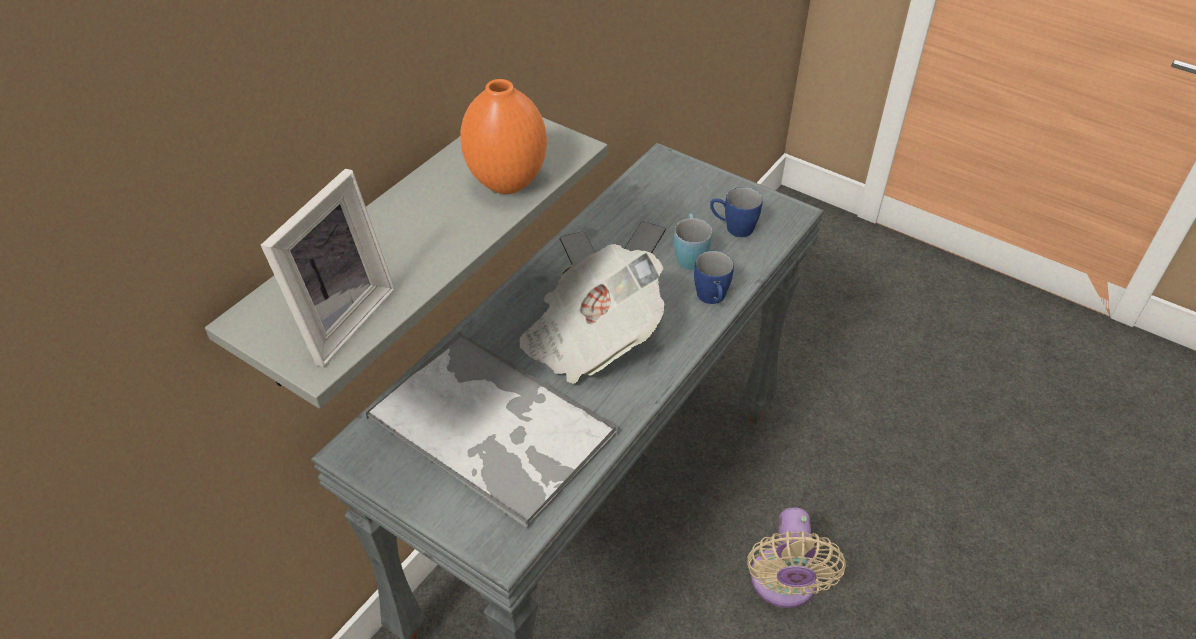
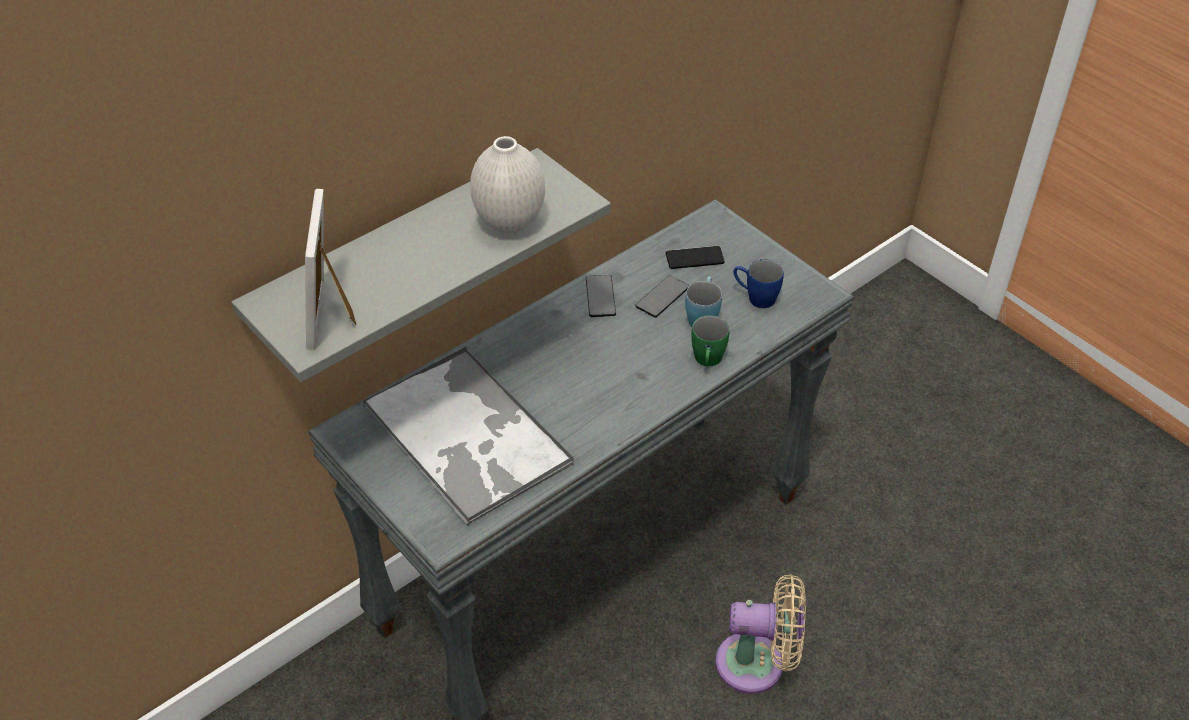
camera: 15 degrees right, 0 degrees up
picture frame [261,169,395,367] -> picture frame turned 135 degrees clockwise [305,189,356,350]
orange vase [460,79,547,194] -> white vase [470,136,545,234]
newspaper [519,244,665,384] -> none
blue mug [694,251,734,304] -> green mug [691,315,730,366]
beige fan [747,507,846,608] -> beige fan turned 105 degrees counterclockwise [715,574,806,694]
none -> phone [666,246,725,269]

